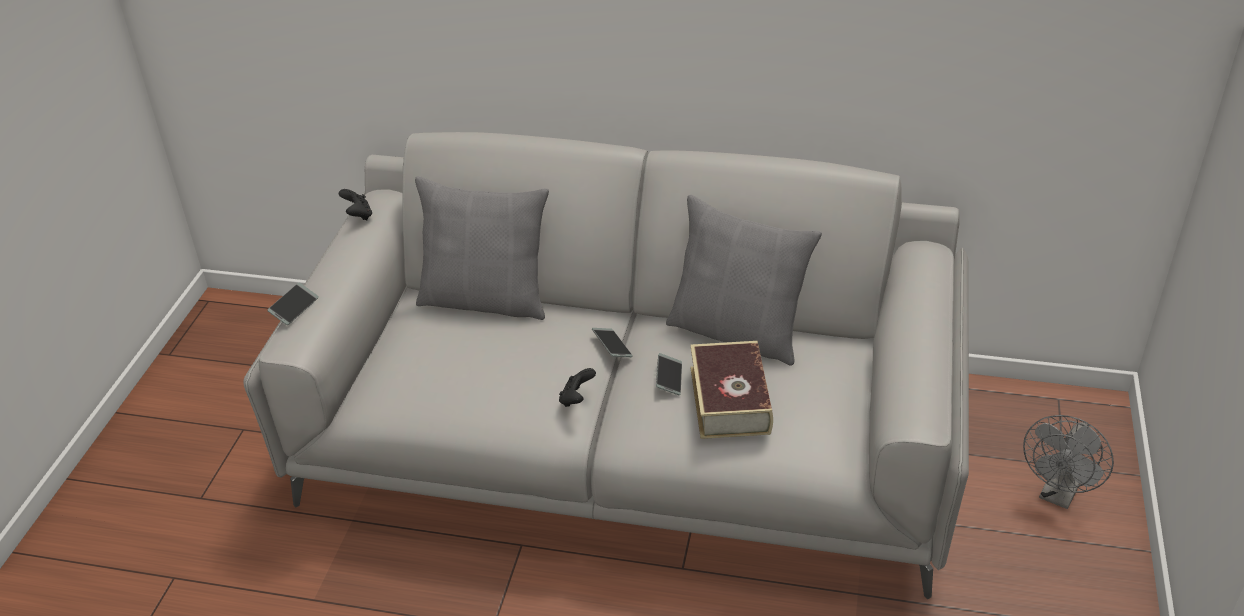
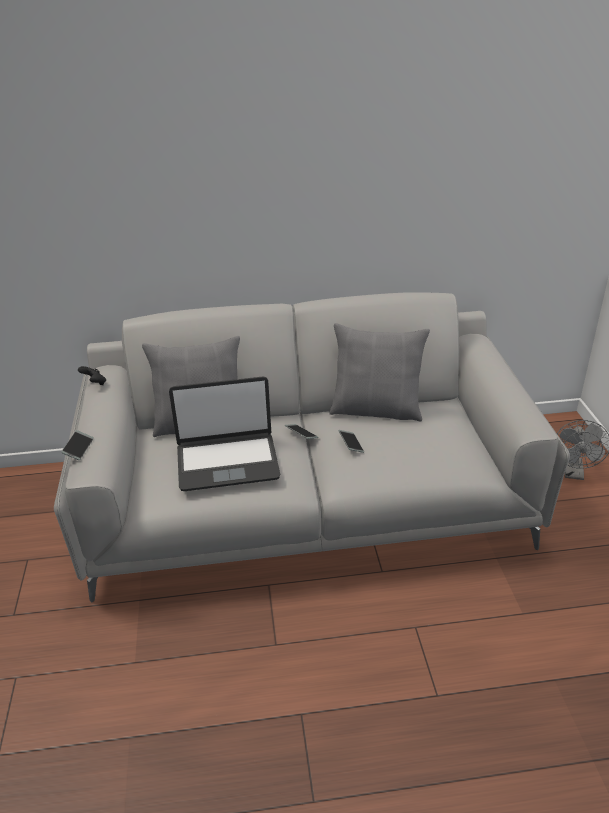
camera: 20 degrees left, 5 degrees down
black game controller [559,368,596,407] -> none
book [690,341,773,439] -> none
none -> laptop [169,377,280,491]

